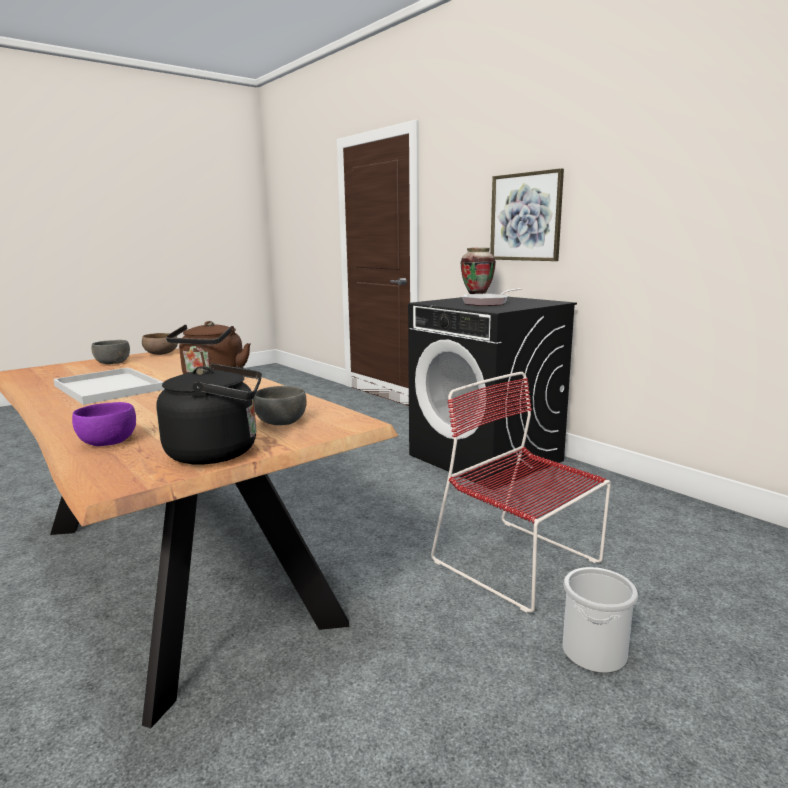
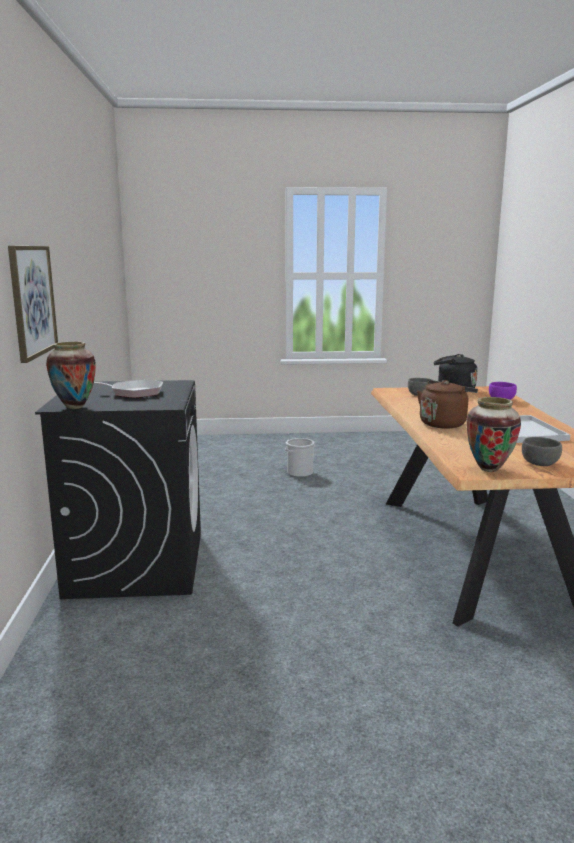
camera: 145 degrees left, 0 degrees up
brown bowl [142,333,178,355] -> vase [467,397,521,472]
red chair [431,372,611,613] -> none

